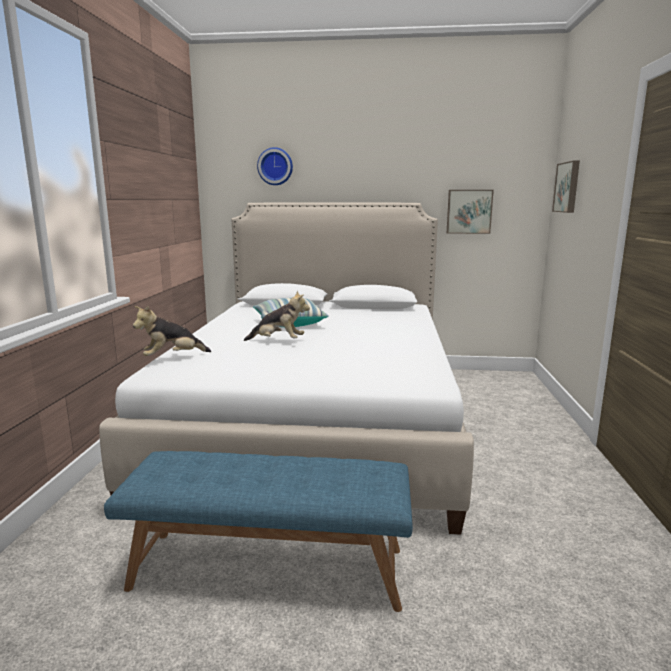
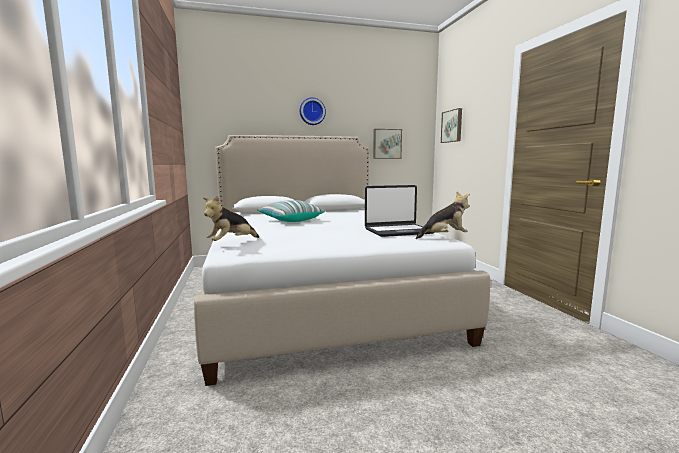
camera: 20 degrees left, 5 degrees down
blue bench [104,451,413,612] -> none
plush toy [244,291,310,341] -> plush toy moved to [416,192,470,239]
wall clock [257,147,293,185] -> wall clock moved to [300,97,326,125]
none -> laptop [365,185,435,237]

